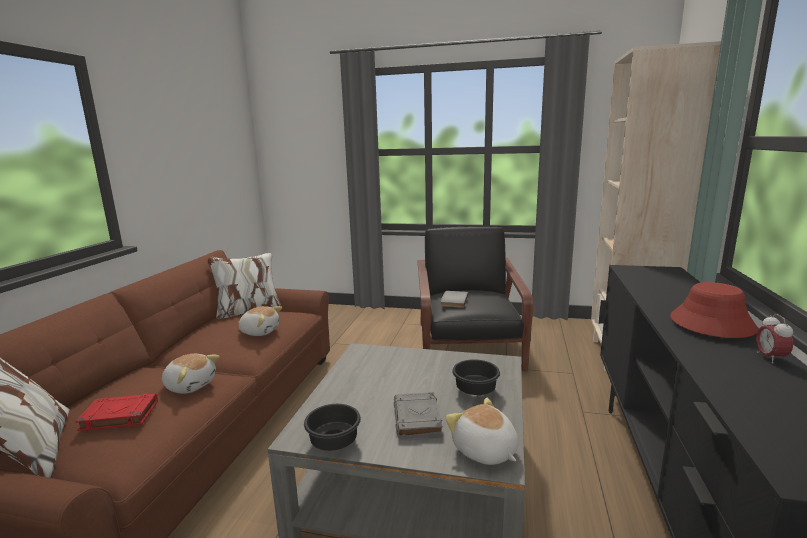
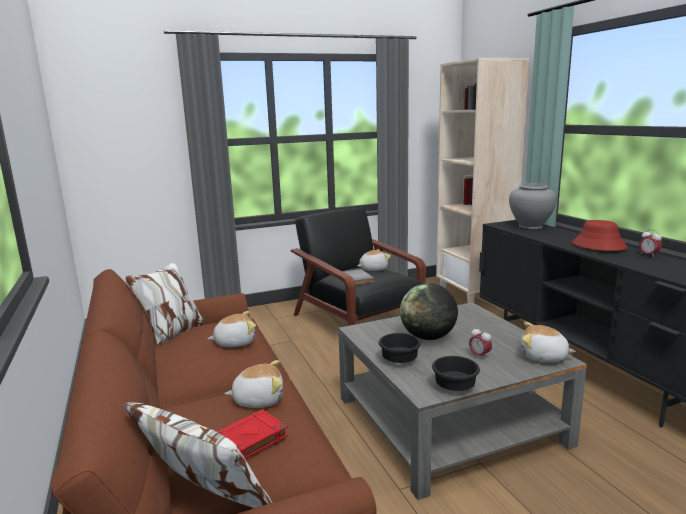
camera: 35 degrees left, 0 degrees up
grey book [394,392,443,439] -> alarm clock [469,327,492,360]
black bowl [452,359,500,395] -> black bowl moved to [379,333,421,363]
none -> plush toy [357,249,391,271]
none -> globe [400,283,458,340]
none -> grey vase [509,183,557,229]

